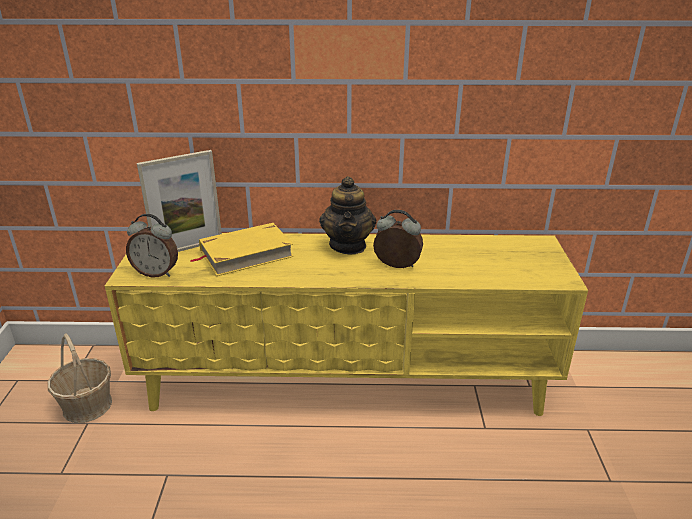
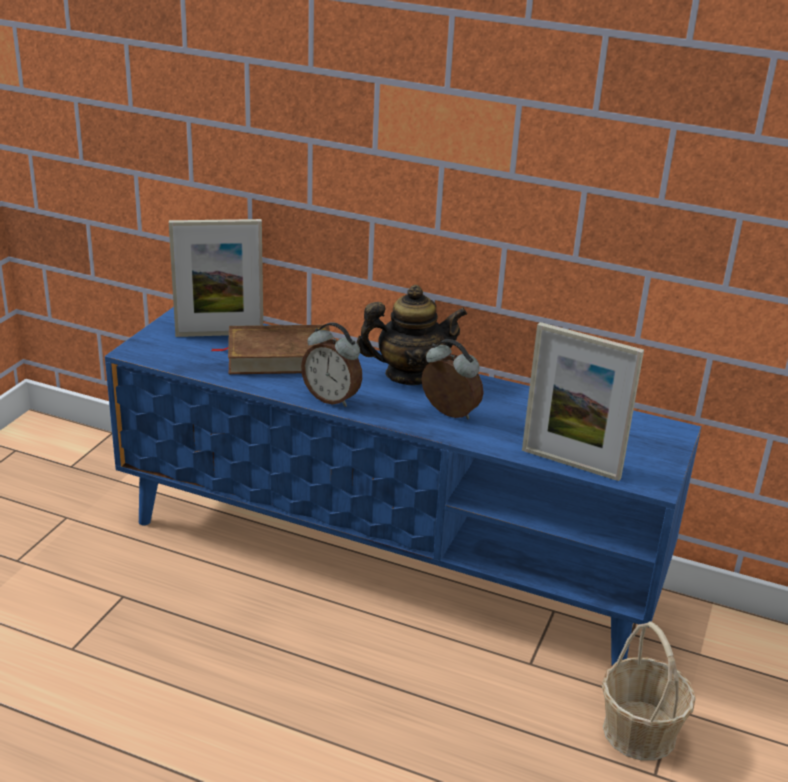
camera: 20 degrees right, 0 degrees up
basket [48,334,112,423] -> basket moved to [602,621,696,761]
yellow tv stand [105,233,588,416] -> blue tv stand [105,307,702,666]
alarm clock [126,214,178,278] -> alarm clock moved to [301,323,362,407]
yellow book [190,223,294,276] -> brown book [211,325,330,374]
teapot [319,176,376,254] -> teapot turned 120 degrees counterclockwise [357,285,467,385]
none -> picture frame [522,322,644,481]

